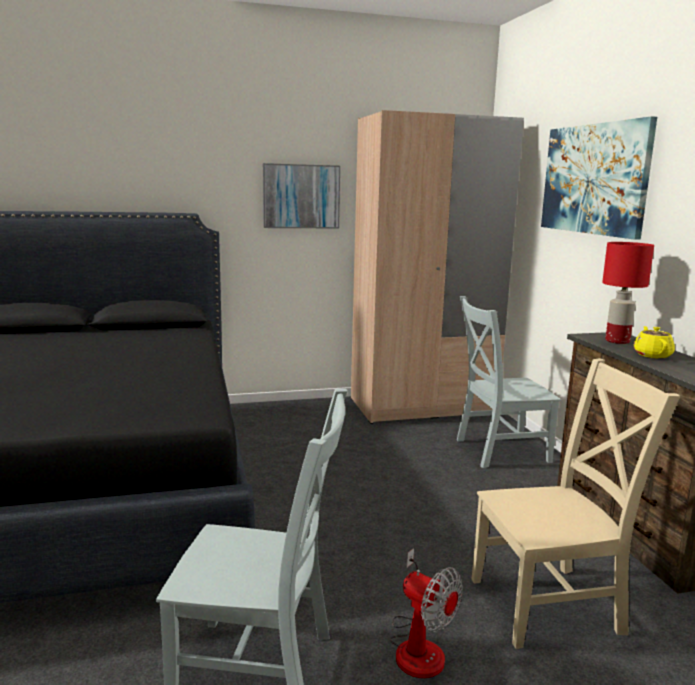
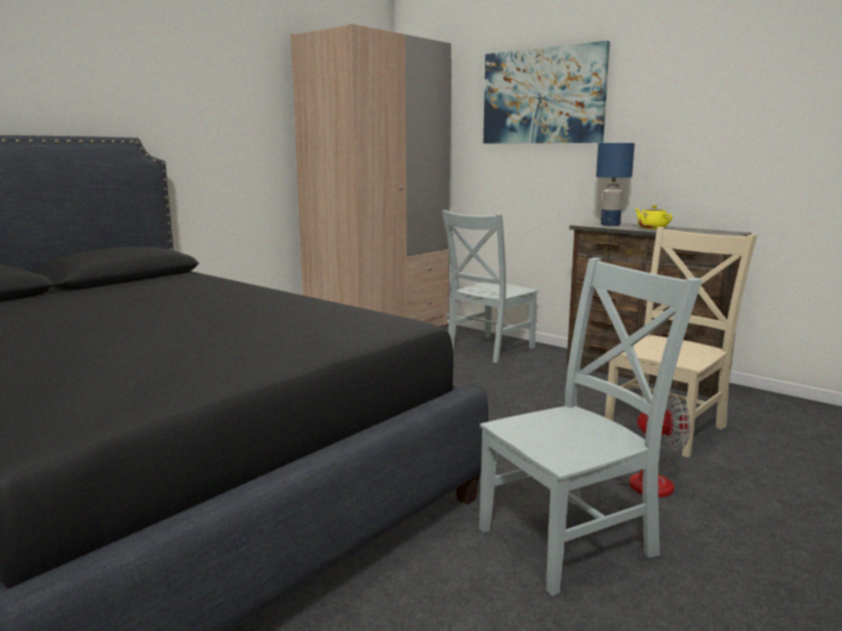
camera: 35 degrees left, 0 degrees up
picture [263,163,340,228] -> none
red table lamp [602,242,654,344] -> blue table lamp [596,143,635,226]

